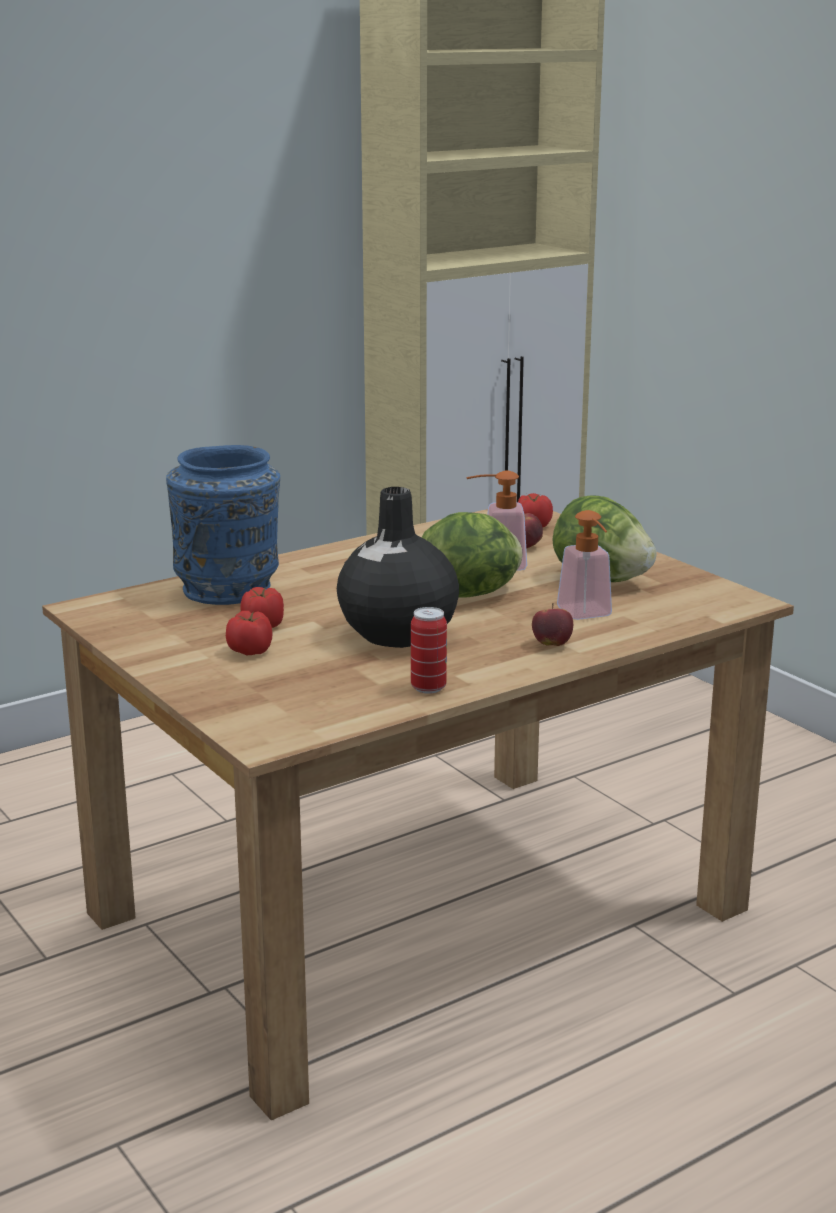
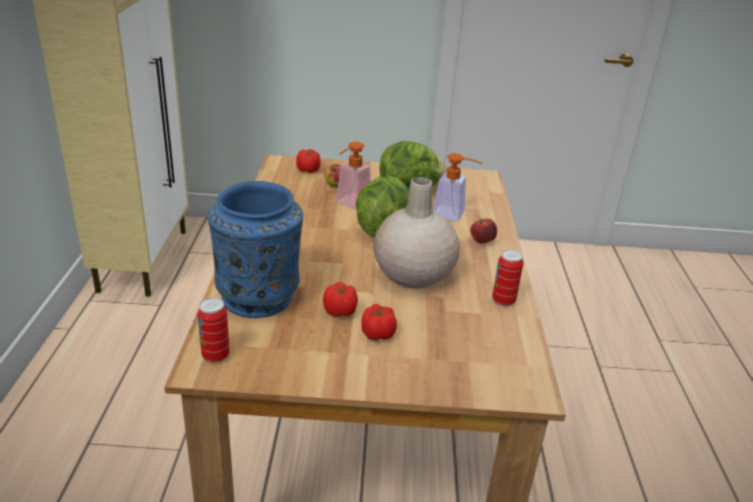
camera: 55 degrees left, 10 degrees up
black vase [337,487,459,648] -> beige vase [373,177,460,289]
none -> can [197,298,230,362]

